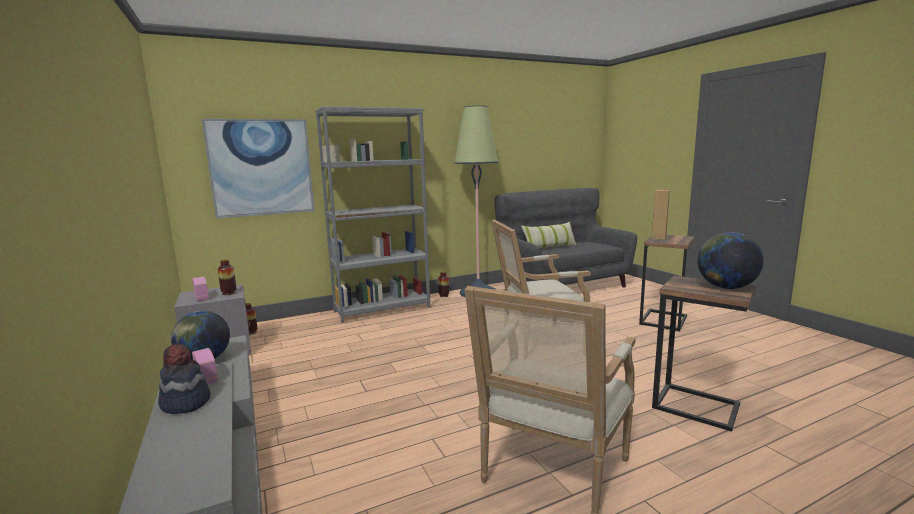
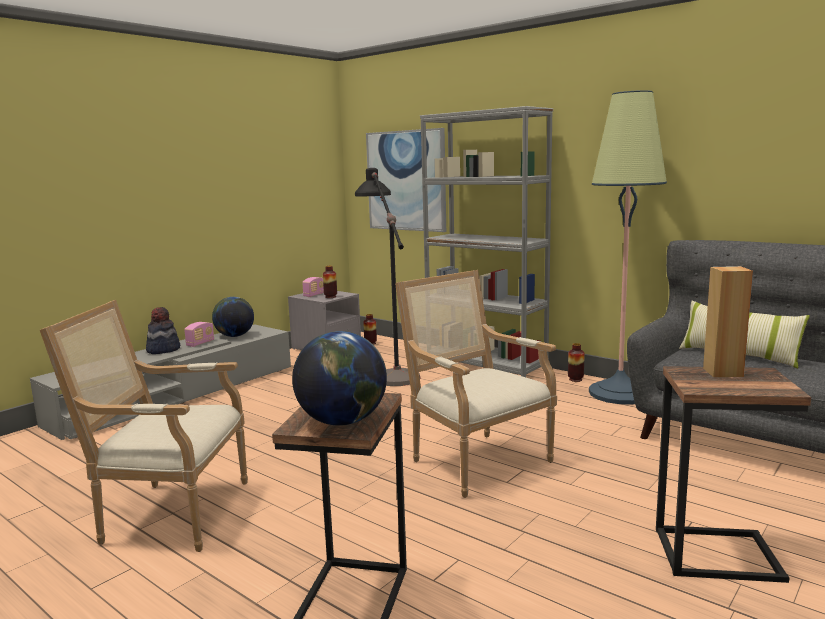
camera: 65 degrees right, 0 degrees up
none -> black floor lamp [355,168,420,386]

